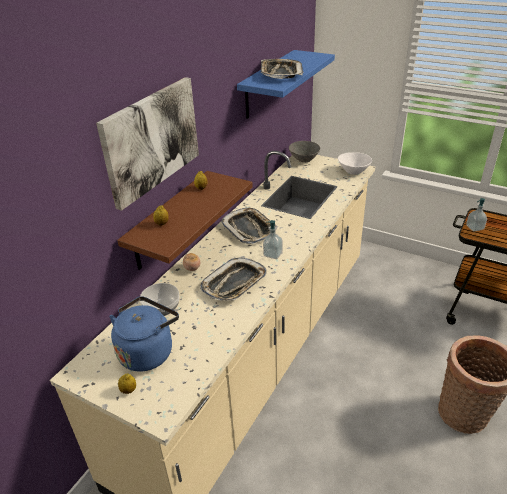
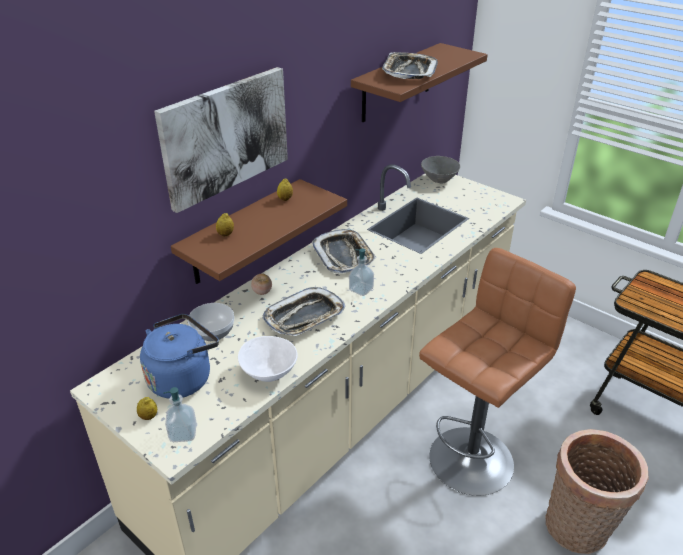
camera: 10 degrees right, 0 degrees up
blue shelf [237,50,335,119] -> brown shelf [351,43,488,122]
white bowl [338,152,372,175] -> white bowl moved to [238,336,298,382]
soap dispenser [466,198,487,232] -> soap dispenser moved to [163,387,197,442]
none -> brown stool [419,248,576,496]

